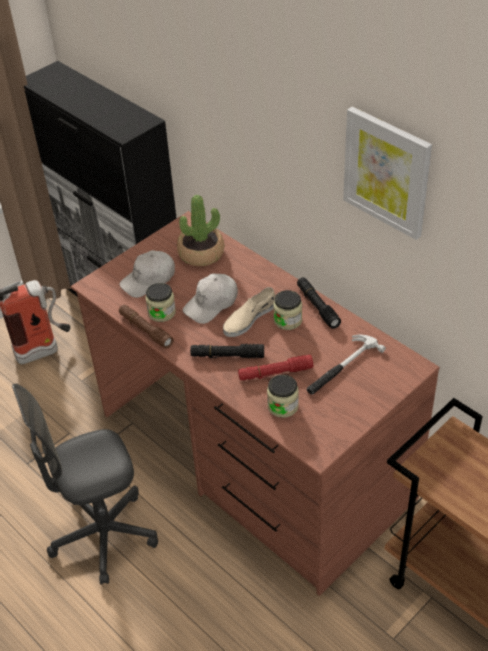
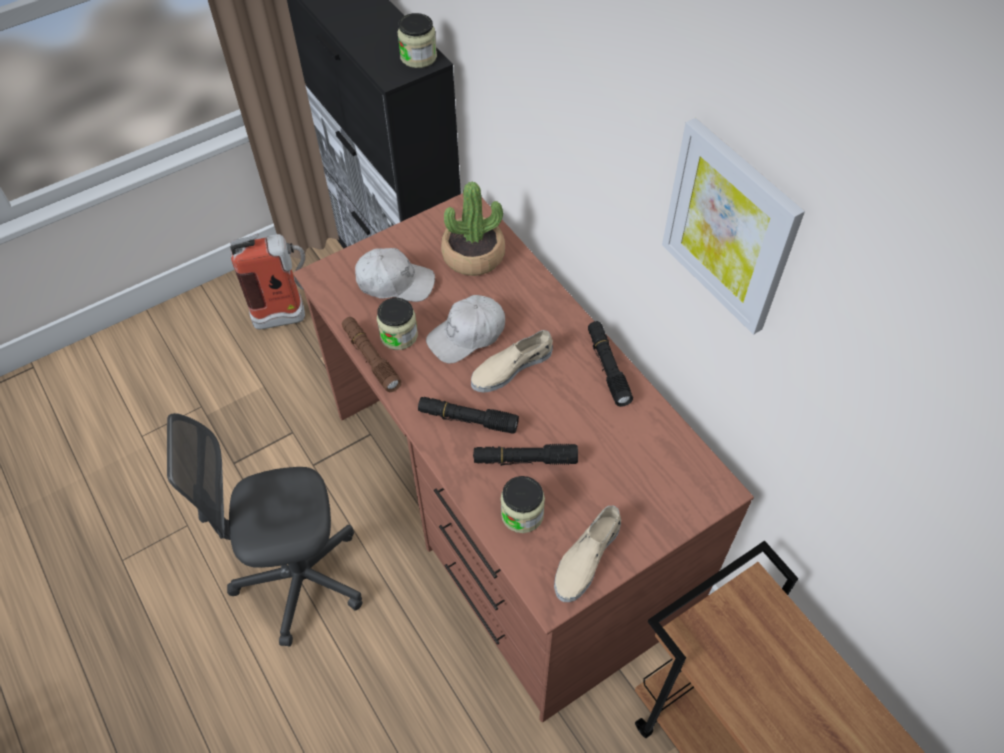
camera: 10 degrees right, 10 degrees up
white cap [119,250,175,298] -> white cap turned 150 degrees counterclockwise [355,248,435,302]
red flashlight [238,355,313,380] -> black flashlight [473,444,578,466]
jar [273,290,302,330] -> jar moved to [398,13,437,68]
hammer [307,335,386,394] -> none
none -> beige shoe [554,506,621,602]

